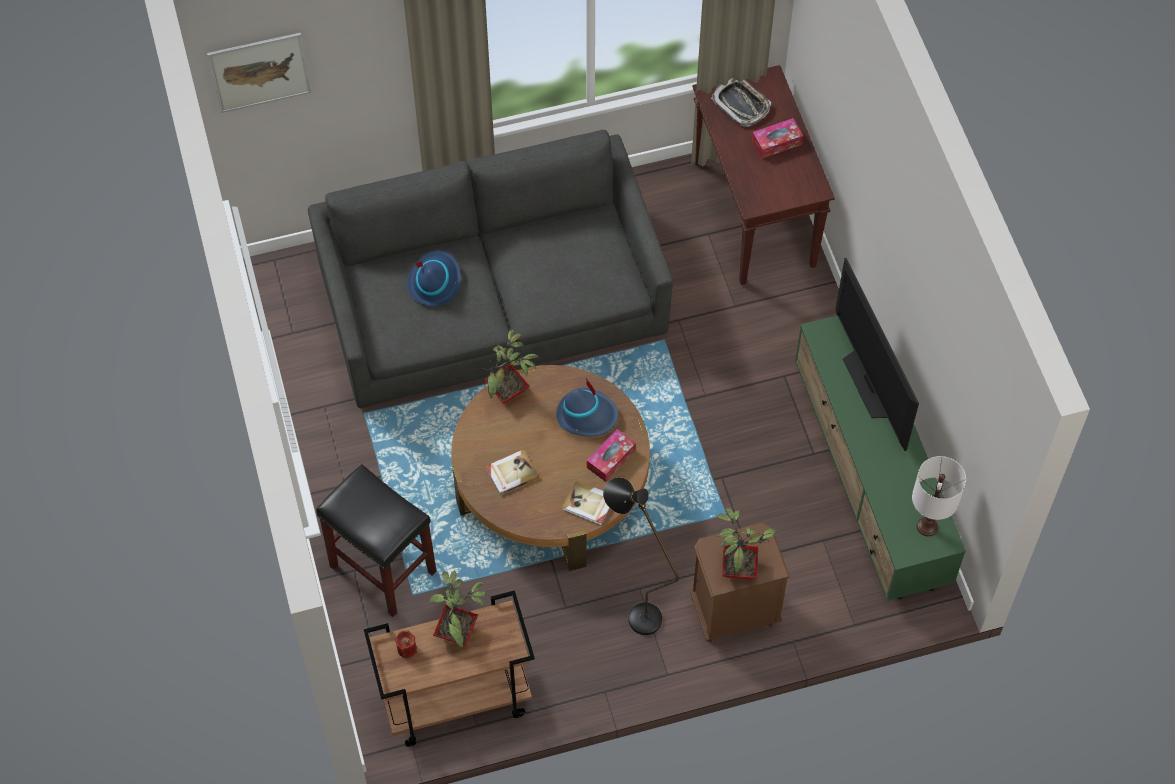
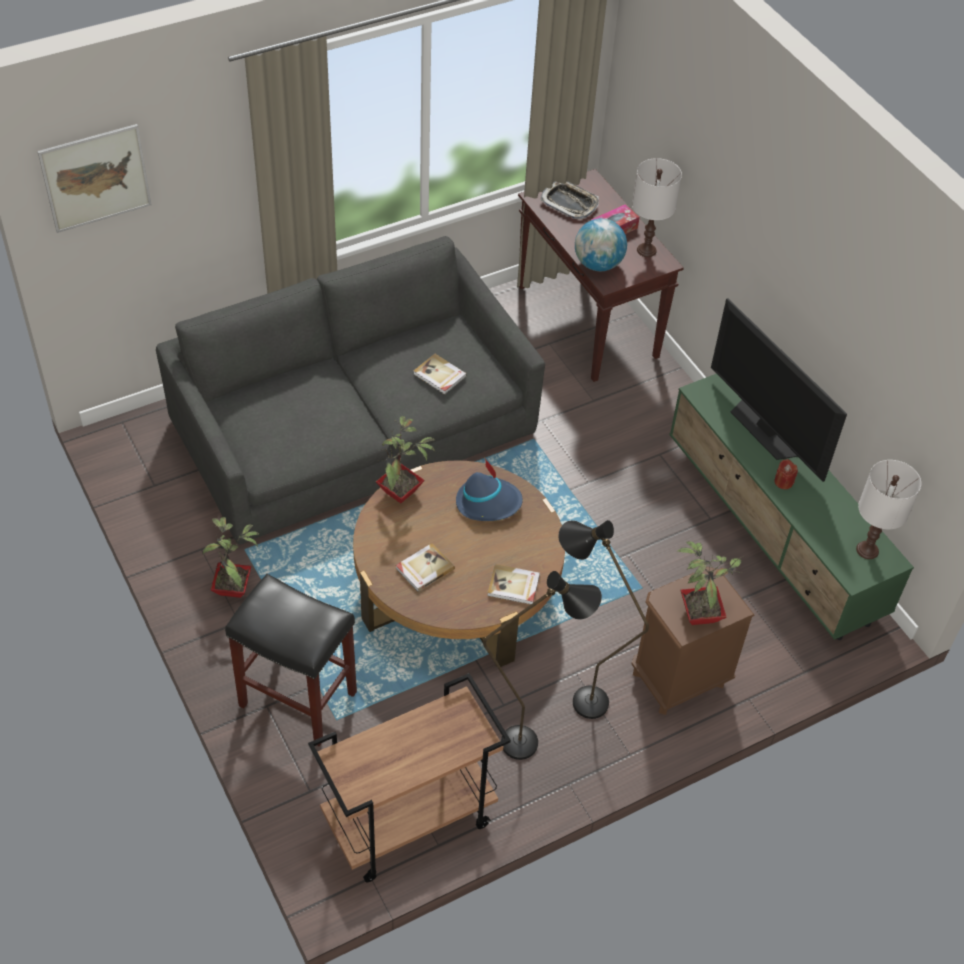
camera: 15 degrees left, 10 degrees down
red candle [395,630,417,658] -> red candle moved to [774,459,798,489]
blue hat [407,251,461,306] -> none
potted plant [429,571,489,648] -> potted plant moved to [203,517,259,598]
tissue box [587,429,636,482] -> none
none -> book [413,354,467,395]
none -> black floor lamp [483,571,602,760]
none -> globe [575,218,627,271]
none -> white table lamp [632,158,682,257]

